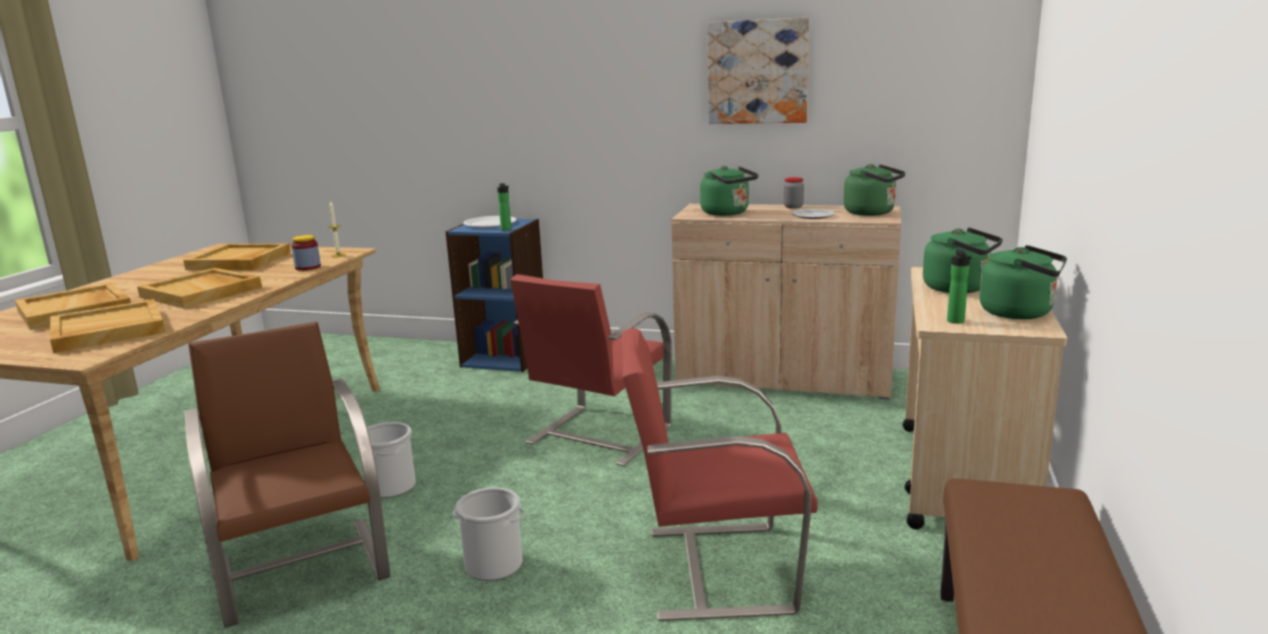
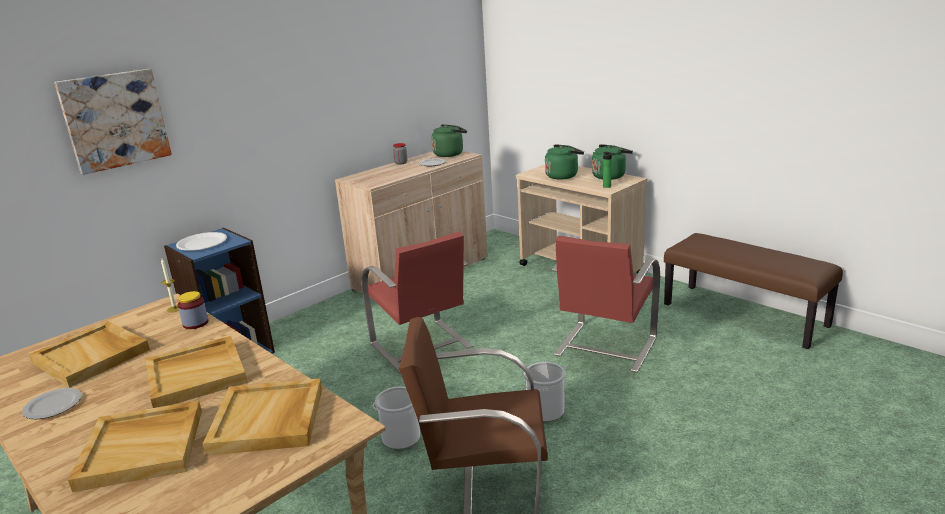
camera: 60 degrees left, 5 degrees up
bottle [497,183,511,231] -> none
green kettle [700,166,758,216] -> none
picture [708,18,809,124] -> picture moved to [54,69,172,175]
none -> plate [22,388,82,419]

